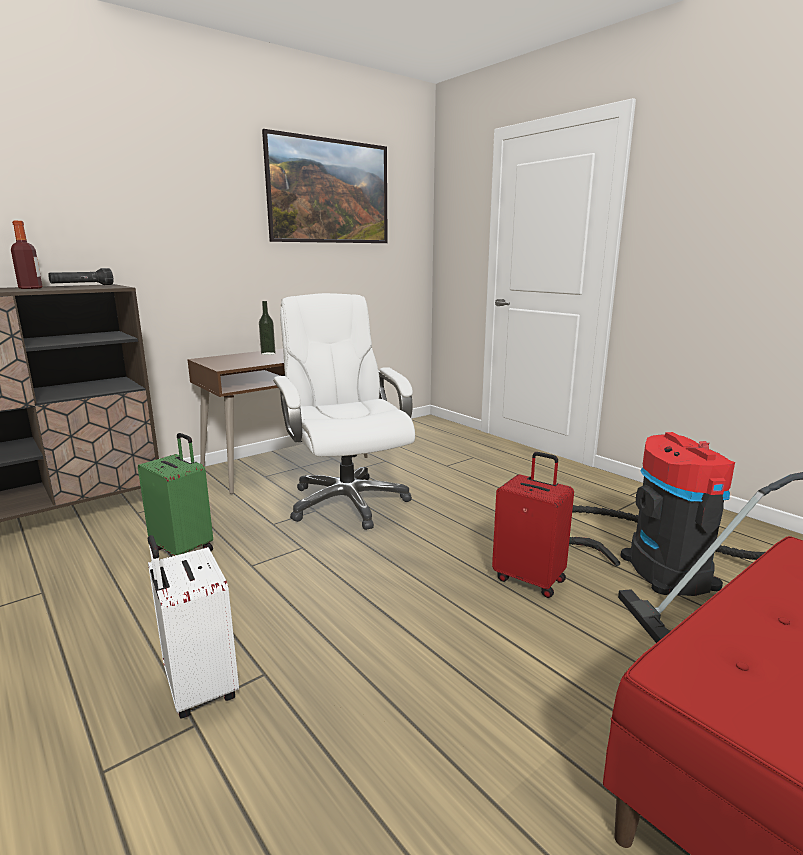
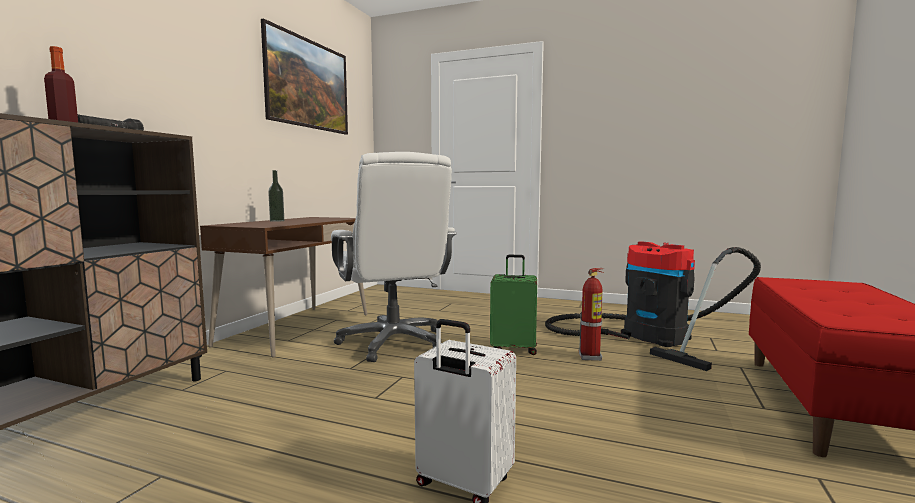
camera: 30 degrees left, 10 degrees down
green suitcase [138,433,213,556] -> green suitcase moved to [490,255,537,355]
white office chair [273,293,415,530] -> white office chair turned 150 degrees counterclockwise [331,152,457,362]
red suitcase [492,452,574,598] -> fire extinguisher [578,268,604,361]

